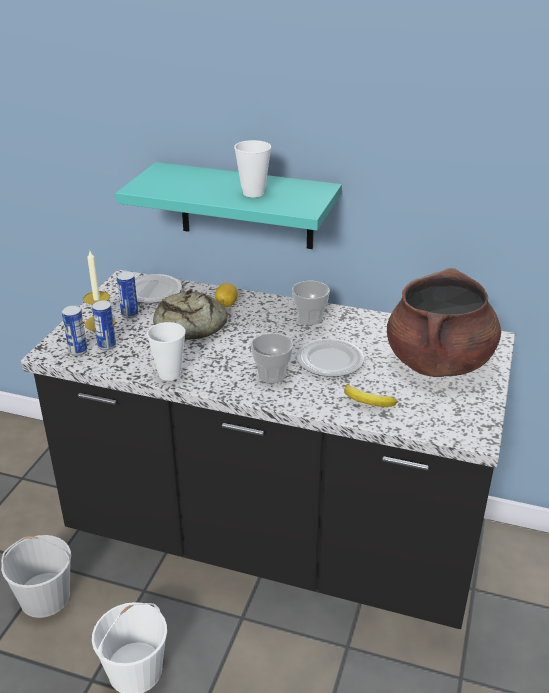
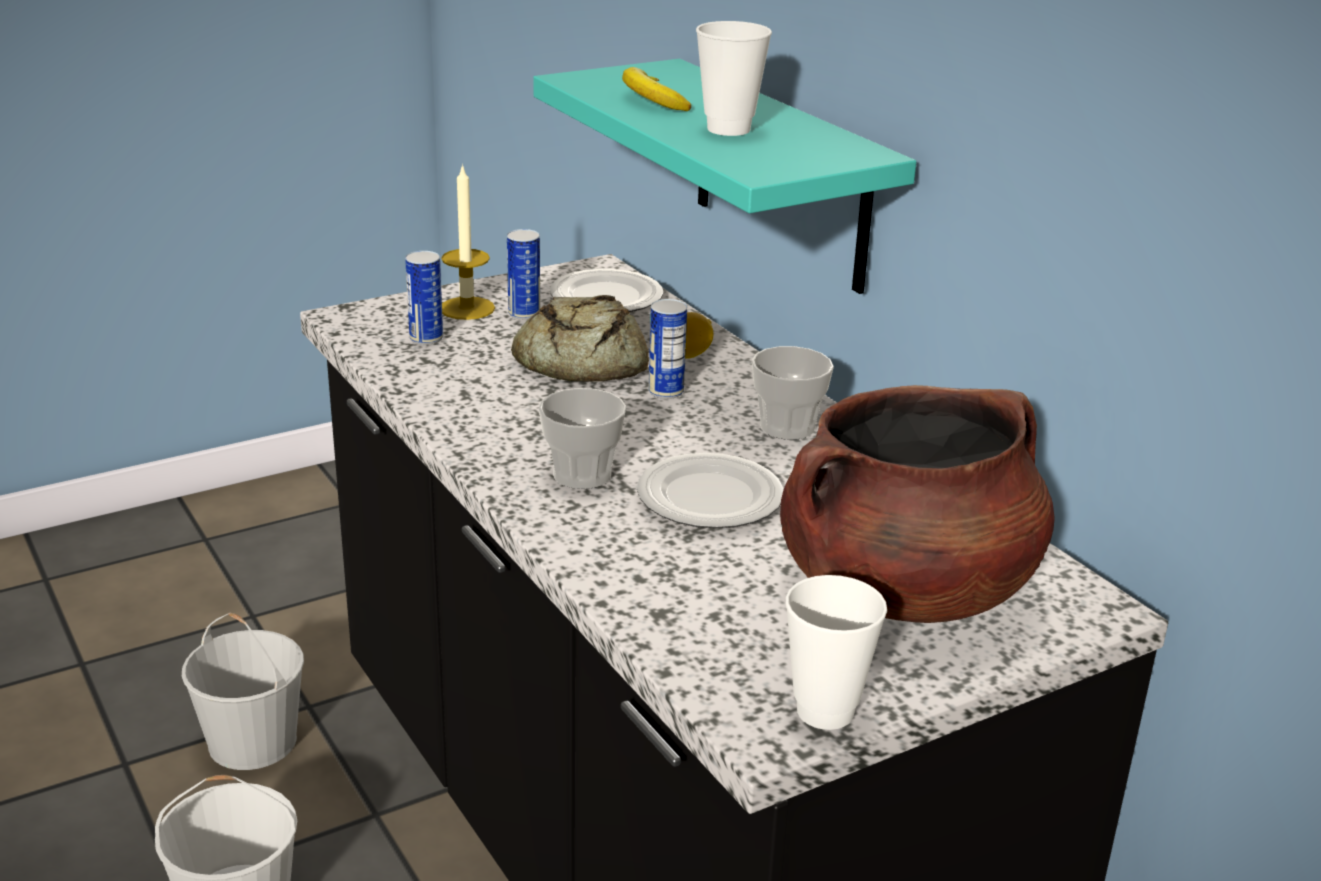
camera: 40 degrees right, 5 degrees down
can [62,305,87,356] -> can moved to [648,299,687,399]
cup [147,322,185,381] -> cup moved to [786,575,887,730]
banana [344,384,398,407] -> banana moved to [622,67,692,111]

